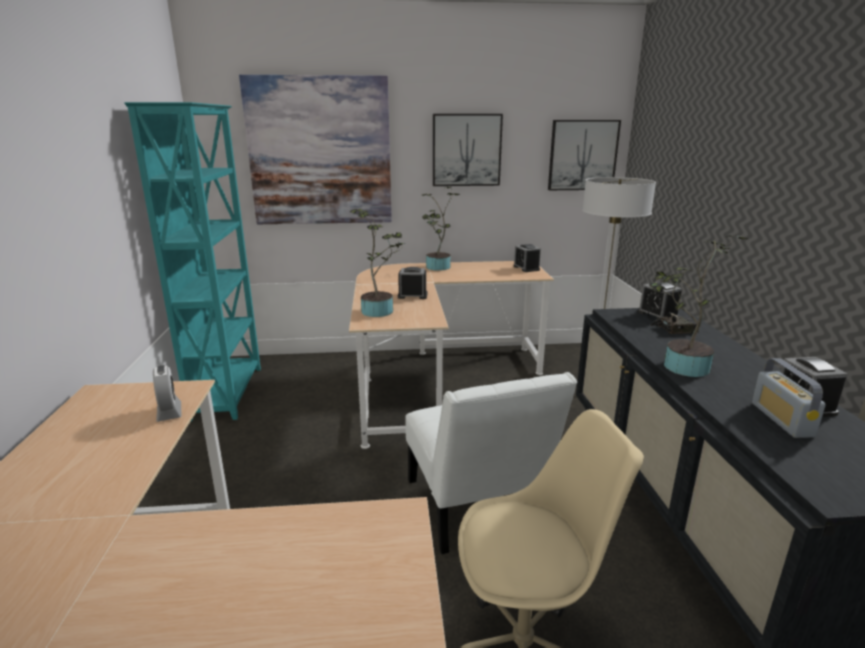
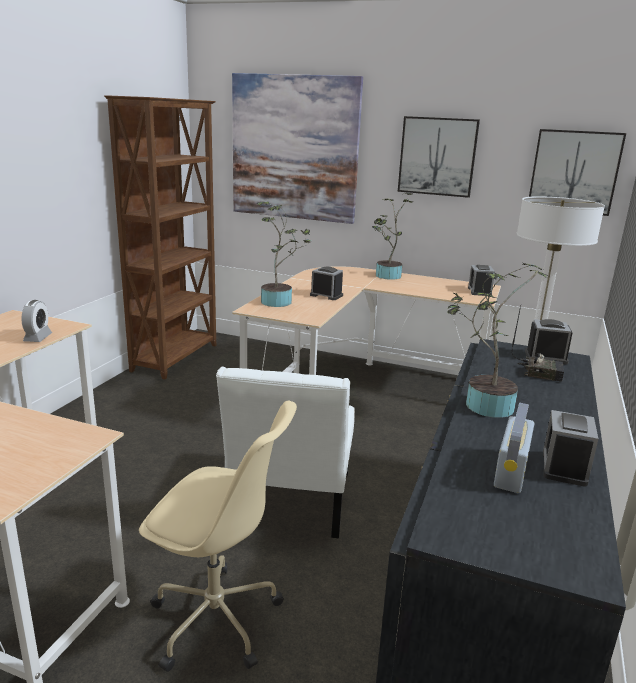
camera: 25 degrees right, 0 degrees up
turquoise bookcase [124,102,261,422] -> brown bookcase [104,95,216,379]
alarm clock [637,282,682,319] -> alarm clock turned 105 degrees clockwise [525,319,573,364]

